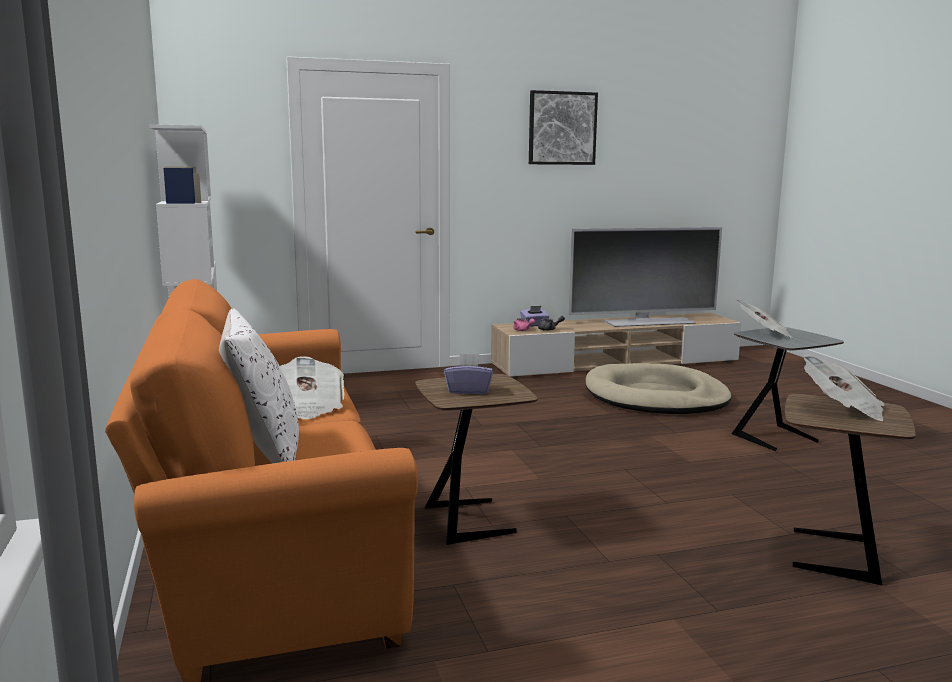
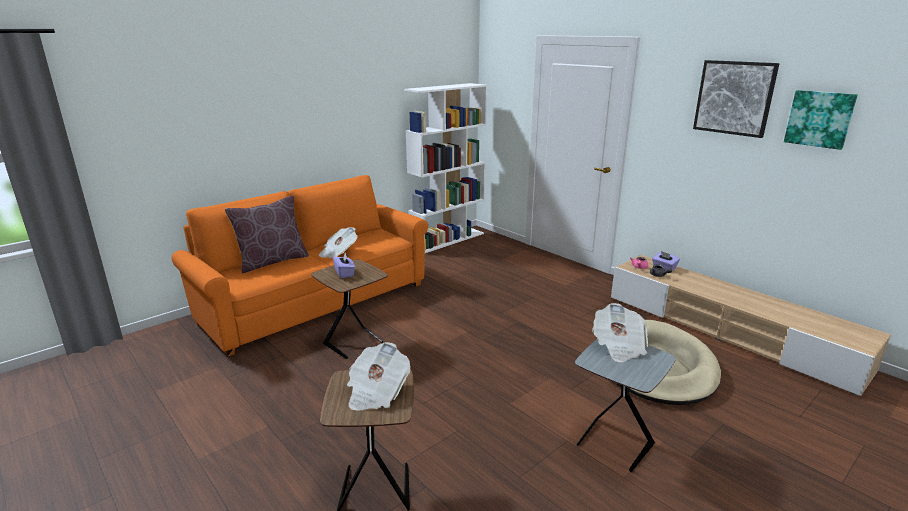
camera: 65 degrees right, 10 degrees up
white pillow [219,308,299,464] -> brown pillow [225,196,309,274]
television [568,227,722,327] -> none
none -> picture [784,90,858,150]

